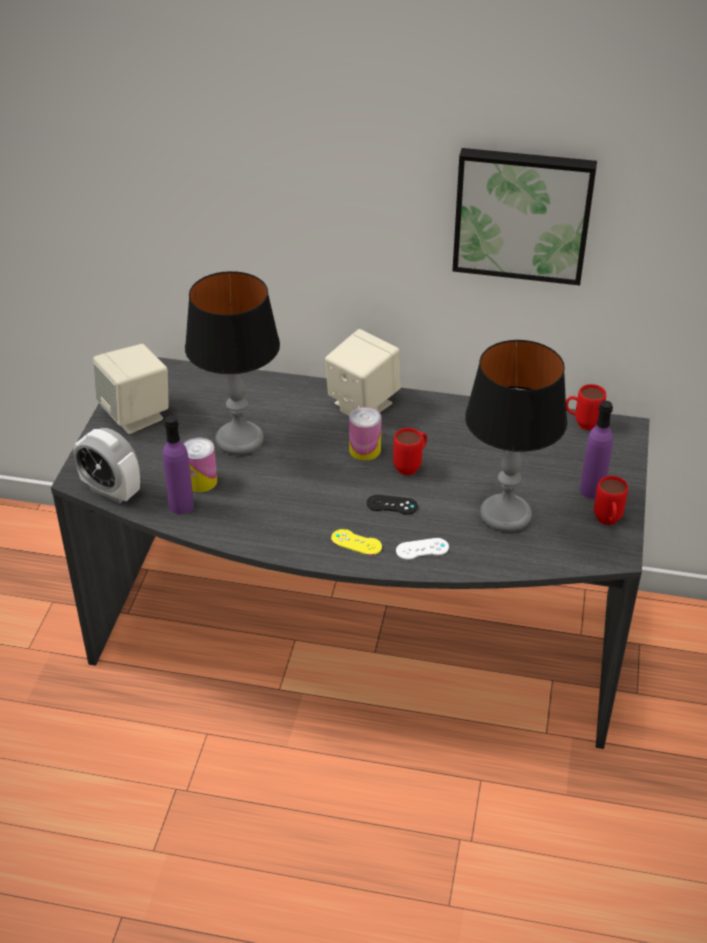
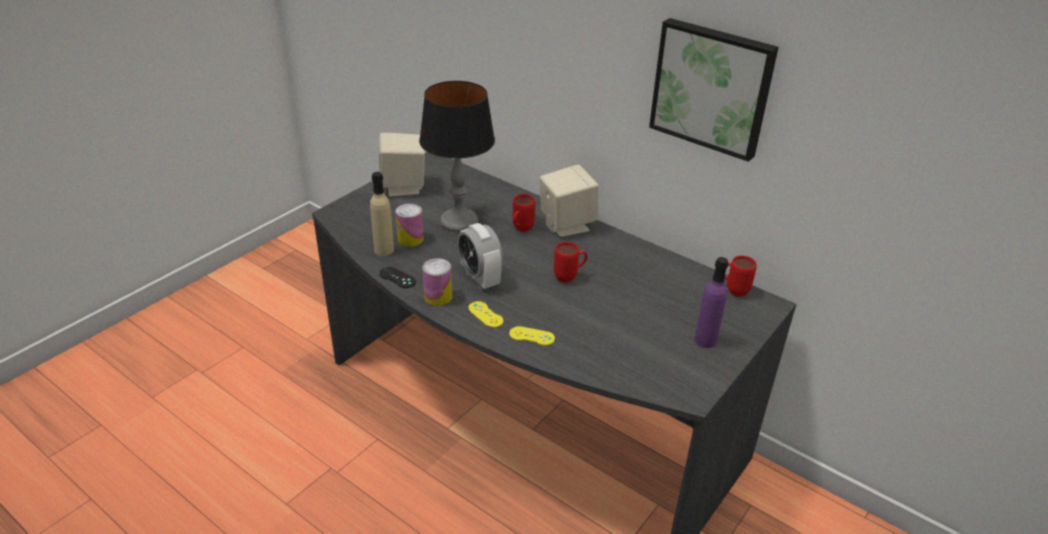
camera: 25 degrees right, 5 degrees down
alarm clock [73,428,140,504] -> alarm clock moved to [457,223,503,290]
purple bottle [163,416,194,514] -> beige bottle [370,172,394,256]
can [349,407,381,461] -> can moved to [422,258,452,306]
black game controller [367,495,418,515] -> black game controller moved to [379,267,416,288]
white game controller [396,538,449,560] -> yellow game controller [509,326,555,346]
table lamp [465,340,567,532] -> none
red mug [594,476,628,525] -> red mug moved to [513,194,535,232]

